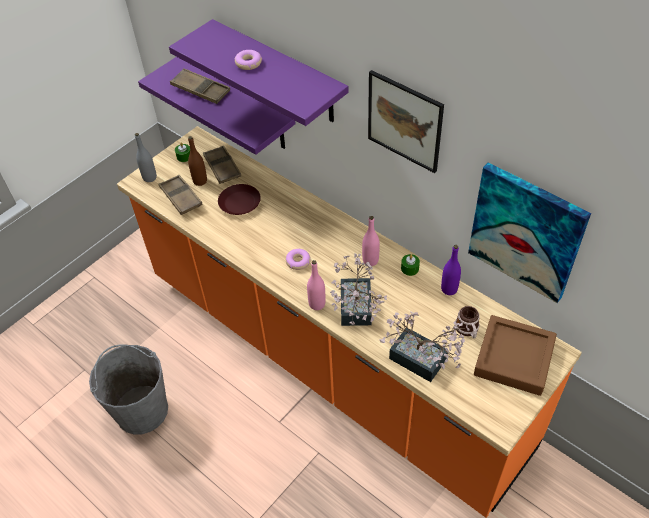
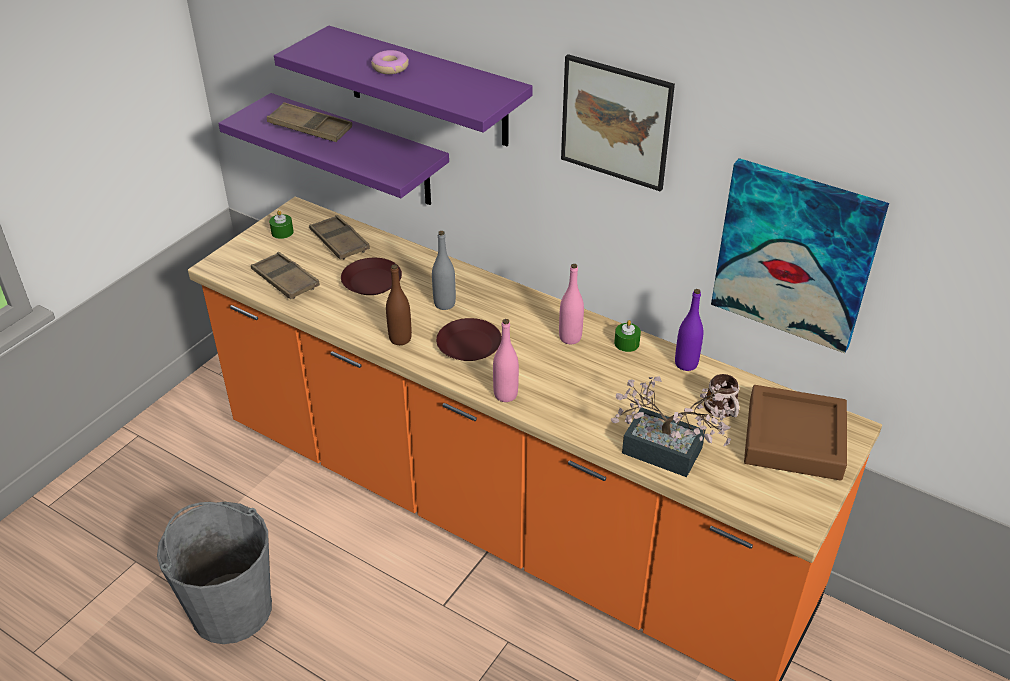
camera: 10 degrees left, 10 degrees down
grey bottle [135,133,157,182] -> grey bottle moved to [432,231,456,310]
brown bottle [188,136,207,186] -> brown bottle moved to [386,264,412,345]
donut [286,249,311,270] -> brown plate [436,318,502,361]
potted plant [330,253,387,326] -> none

